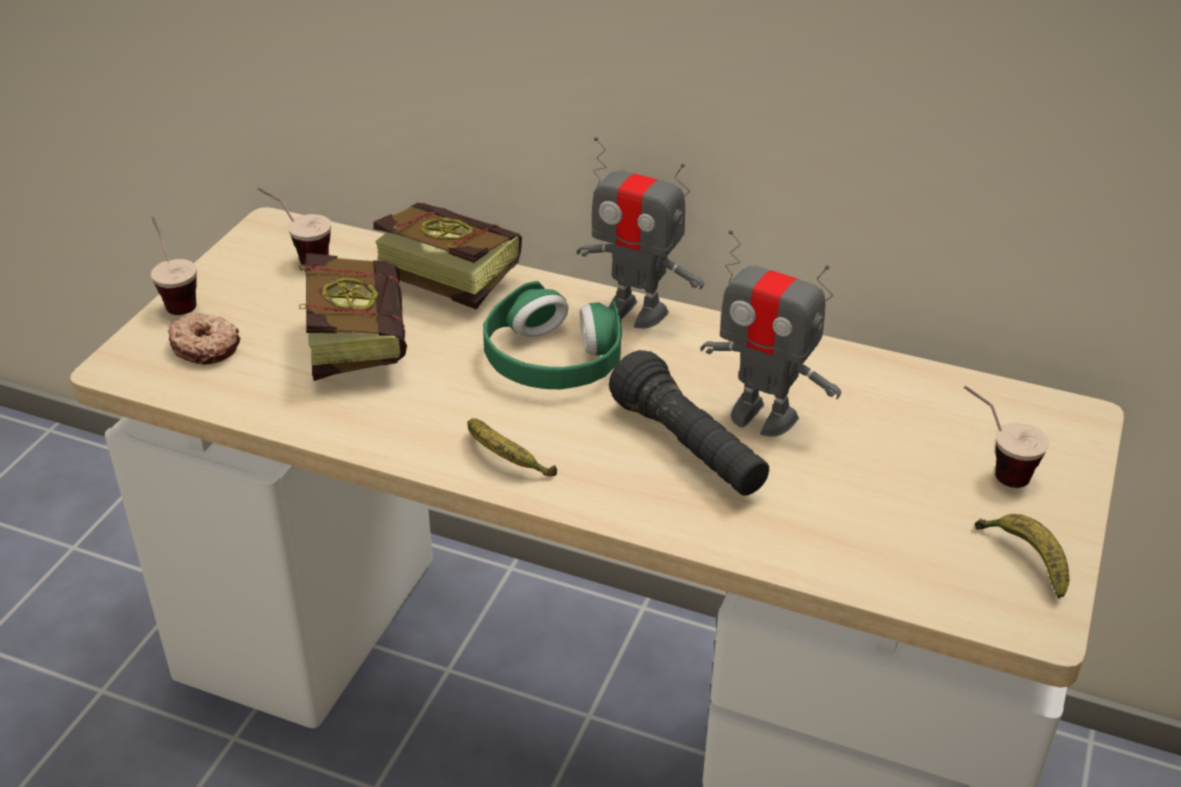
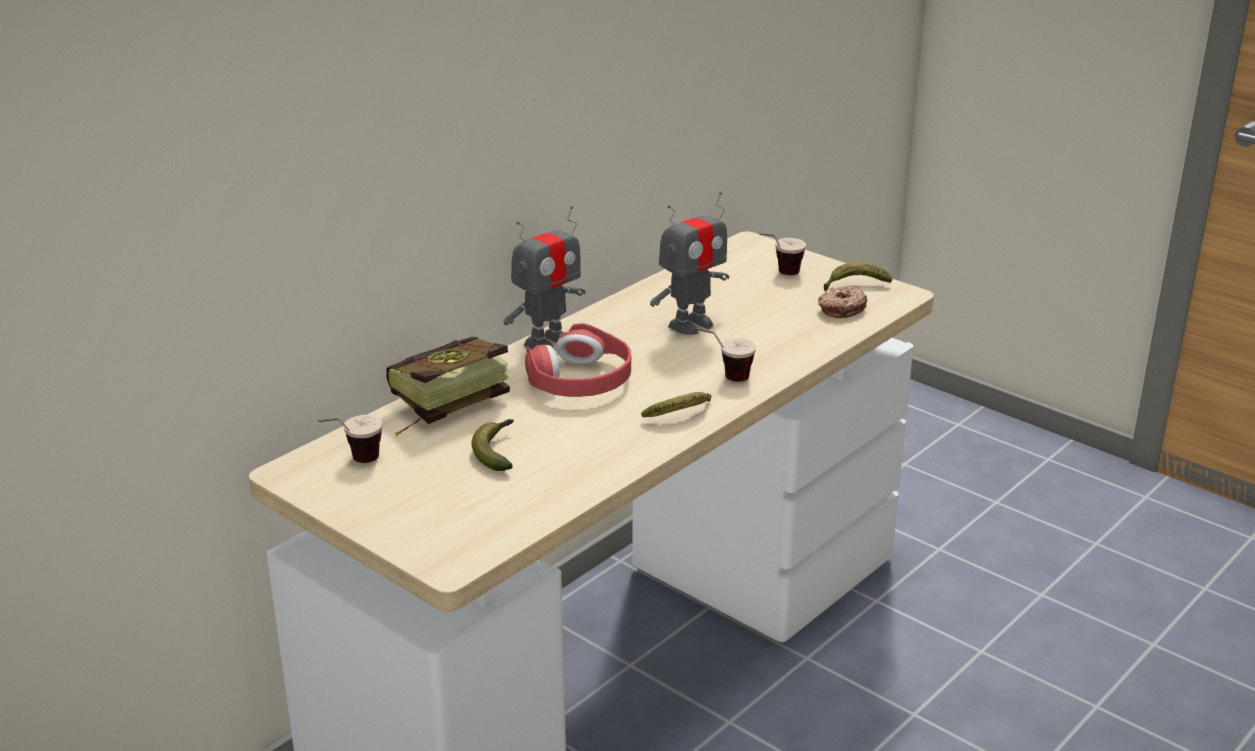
camera: 70 degrees left, 10 degrees down
cup [151,217,197,315] -> cup moved to [693,327,756,382]
donut [168,313,240,364] -> donut moved to [818,286,868,318]
book [299,253,407,381] -> banana [471,419,513,471]
green headphones [483,281,622,389] -> red headphones [525,323,631,397]
black flashlight [609,350,769,496] -> none

